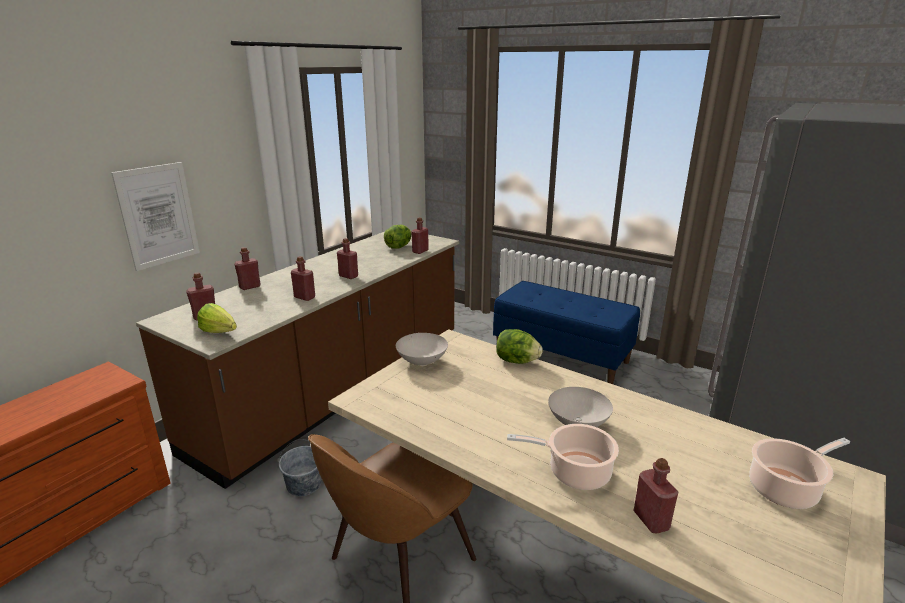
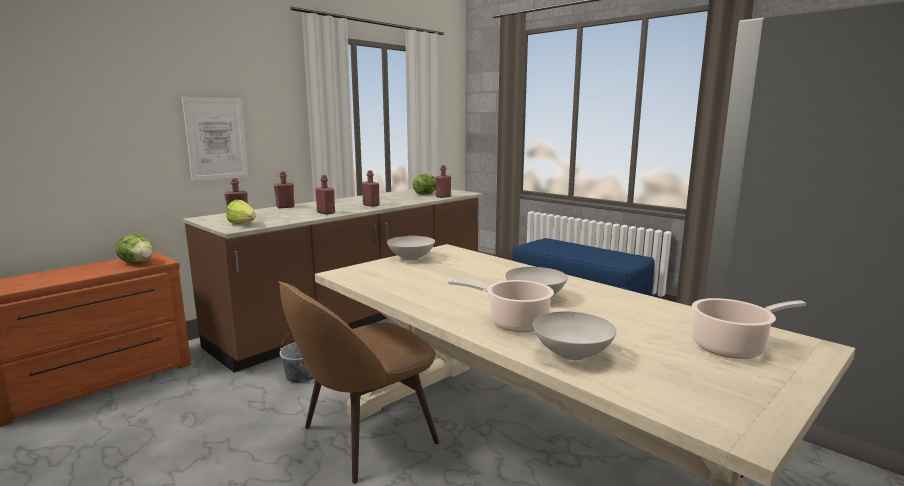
camera: 10 degrees right, 10 degrees down
lettuce [496,329,543,364] -> lettuce moved to [116,234,153,264]
red bottle [634,458,678,533] -> white bowl [533,311,616,360]

